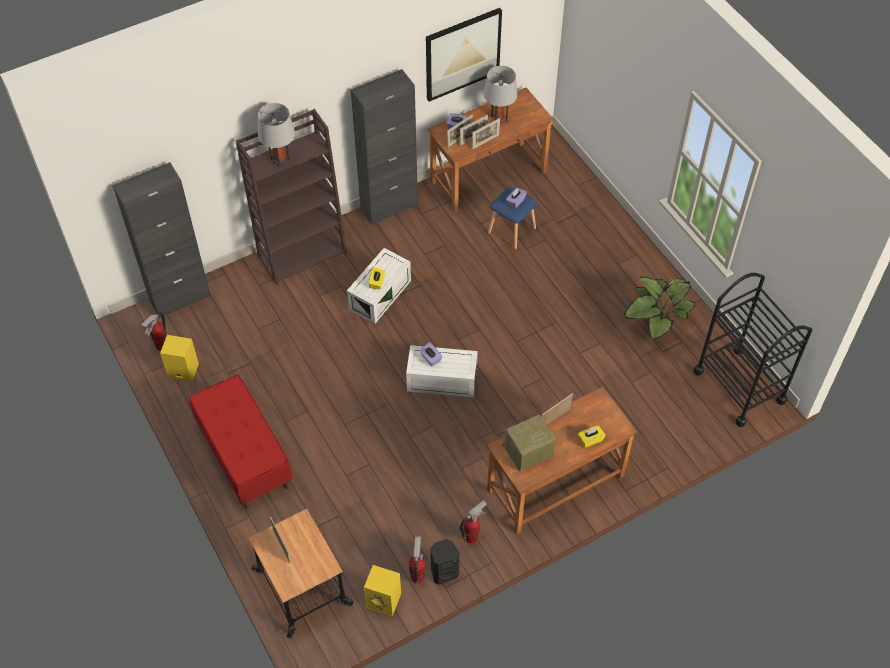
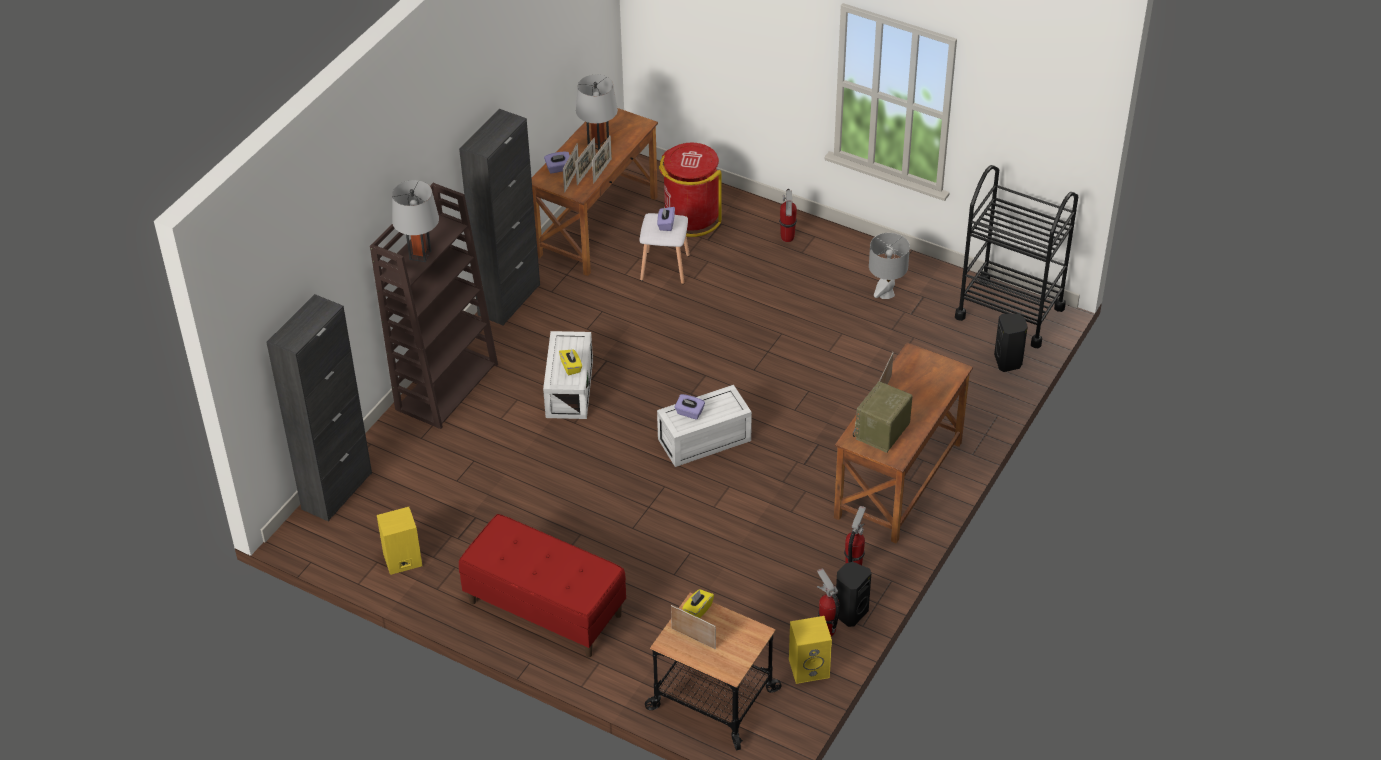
camera: 30 degrees left, 10 degrees down
fire extinguisher [141,312,167,351] -> fire extinguisher moved to [779,189,797,242]
picture [426,8,502,102] -> none
blue stool [488,186,537,250] -> white stool [639,213,690,284]
yellow tissue box [578,426,605,448] -> yellow tissue box moved to [682,589,714,618]
potted plant [624,276,696,340] -> grey table lamp [869,233,910,299]
none -> red trash can [659,143,721,237]
none -> black speaker [994,314,1028,372]

